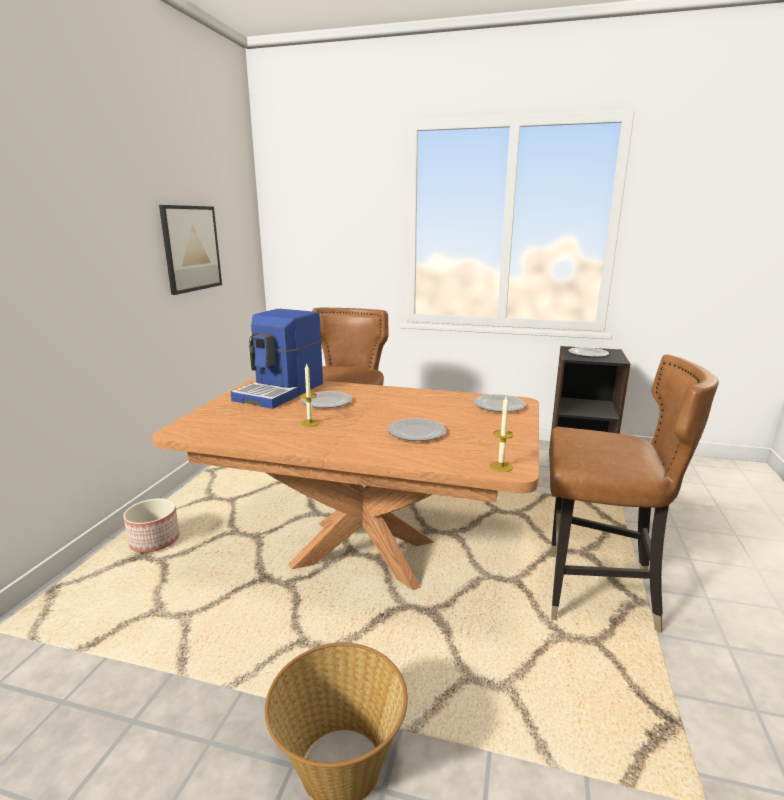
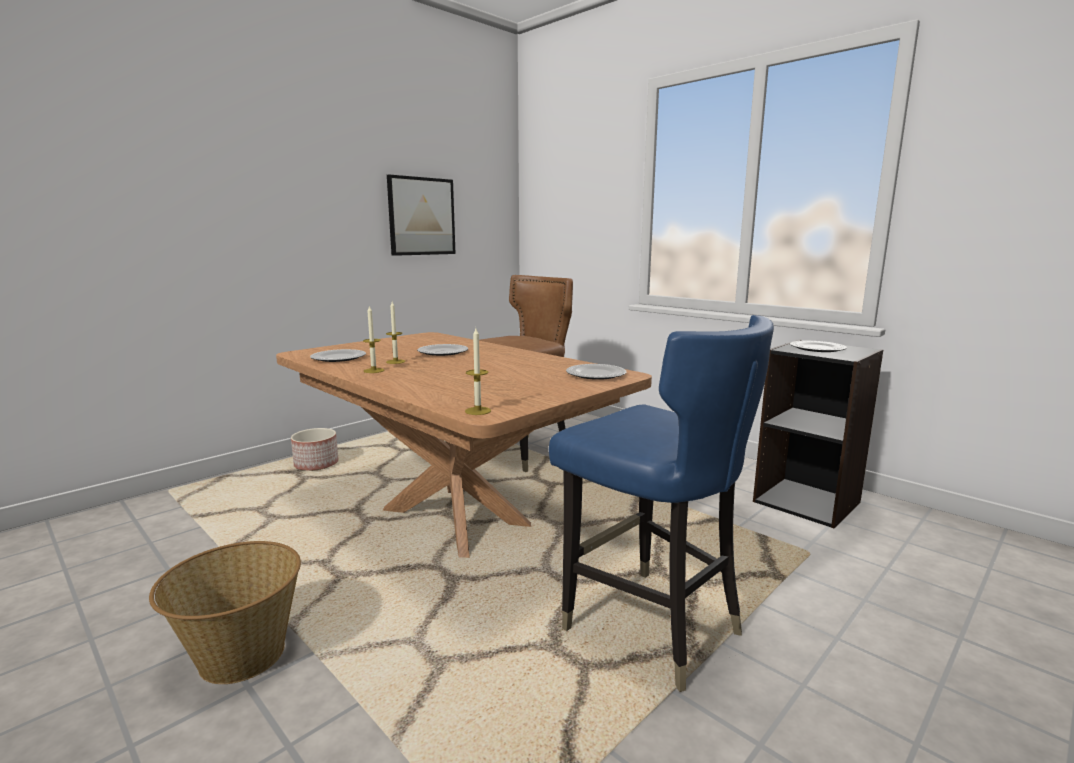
camera: 30 degrees right, 5 degrees down
coffee machine [231,309,323,409] -> none
plate [388,418,446,441] -> plate moved to [310,349,366,362]
brown chair [550,355,719,633] -> blue chair [549,315,774,692]
none -> candle [363,306,384,373]

